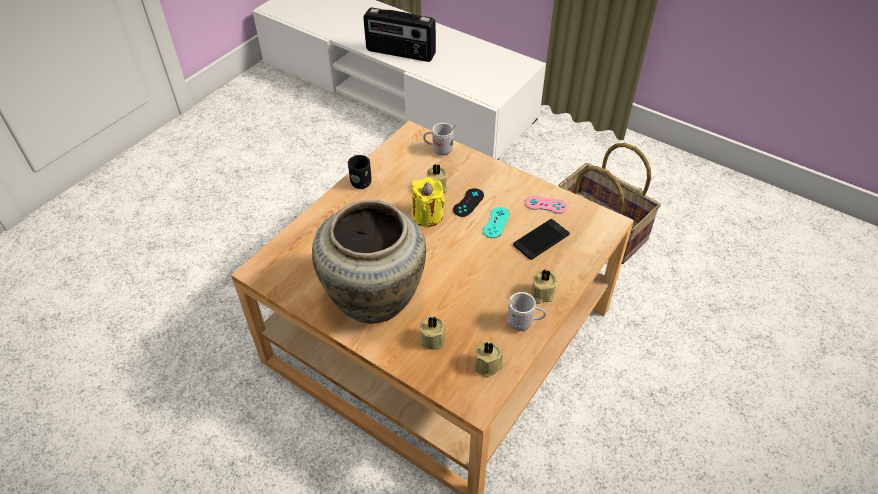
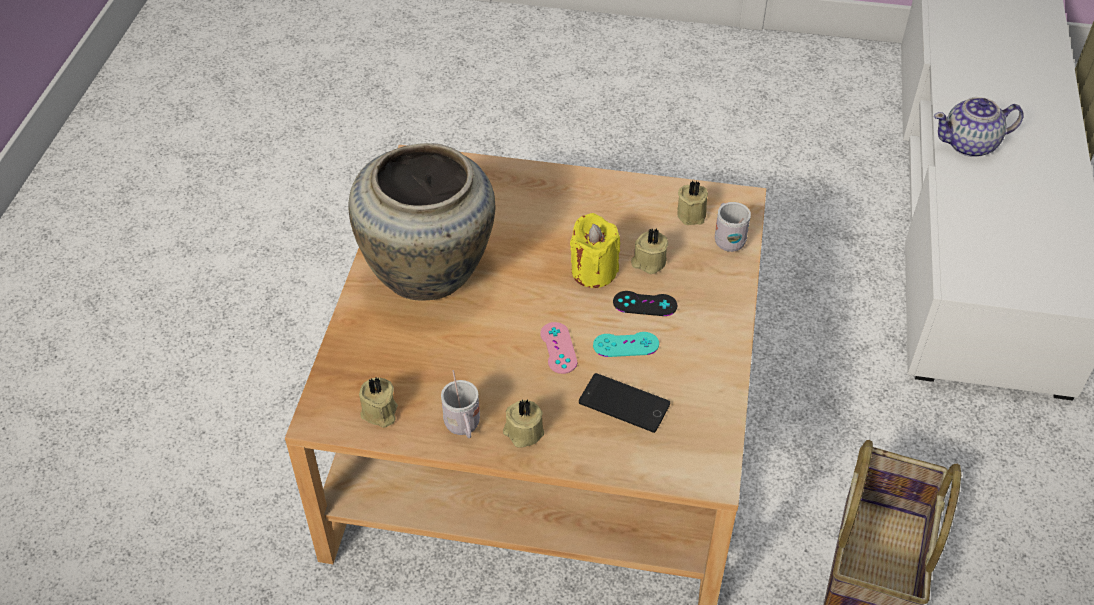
camera: 65 degrees right, 0 degrees up
black mug [348,155,372,189] -> none
radio [363,8,436,62] -> teapot [934,97,1024,157]
beige candle [419,316,446,350] -> beige candle moved to [677,180,708,225]
pink game controller [525,196,568,214] -> pink game controller moved to [540,322,577,374]

